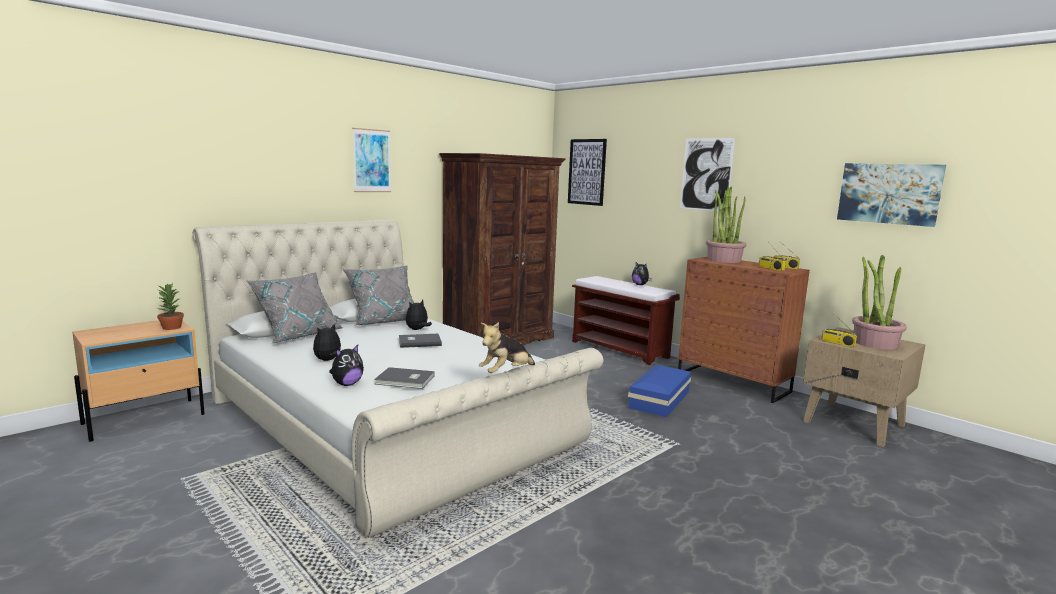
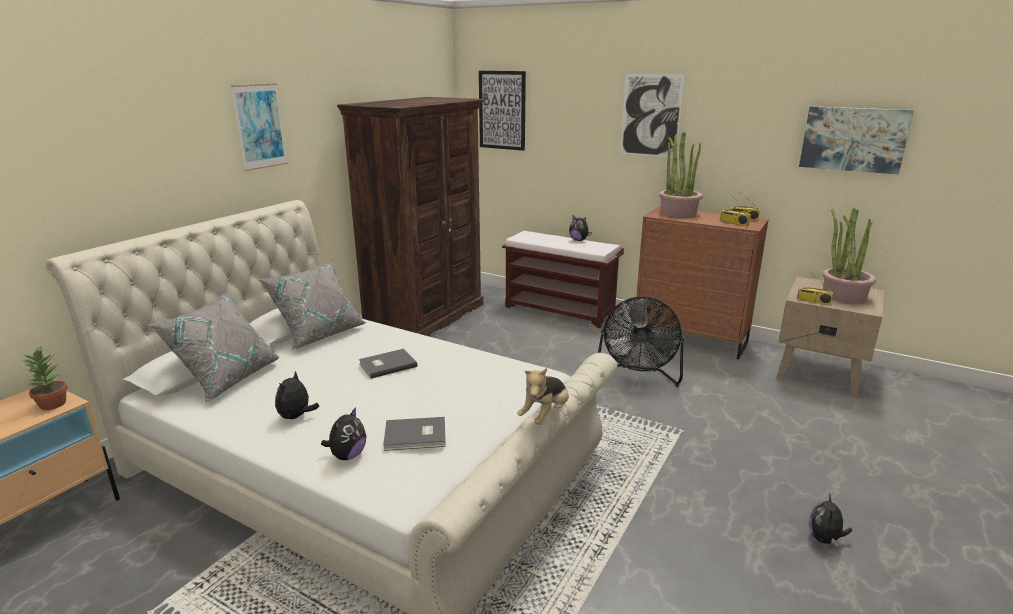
camera: 15 degrees left, 10 degrees up
plush toy [406,300,432,330] -> plush toy moved to [809,495,852,547]
blue storage box [628,365,691,417] -> black fan [598,297,684,387]

